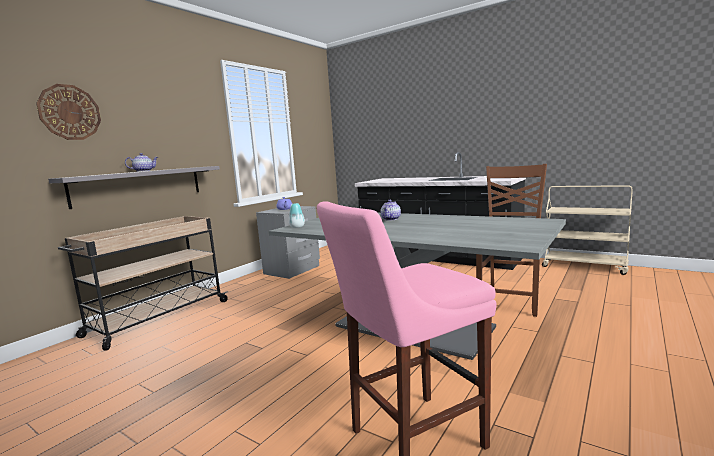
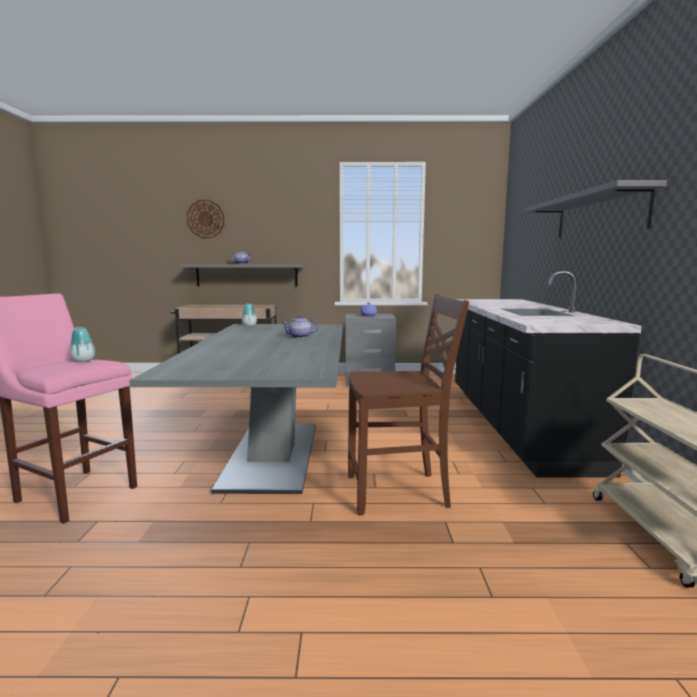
camera: 55 degrees right, 0 degrees up
none -> vase [70,327,95,362]
none -> grey shelf [525,180,667,238]

